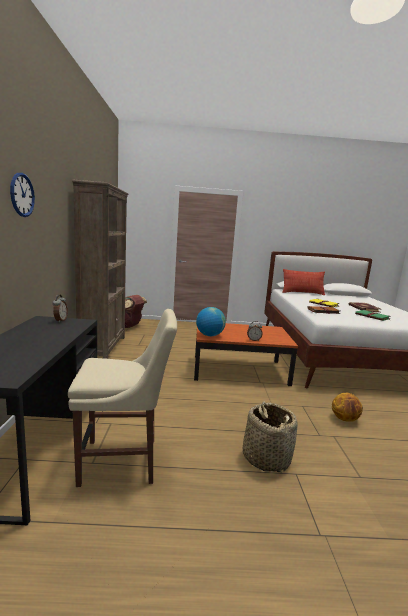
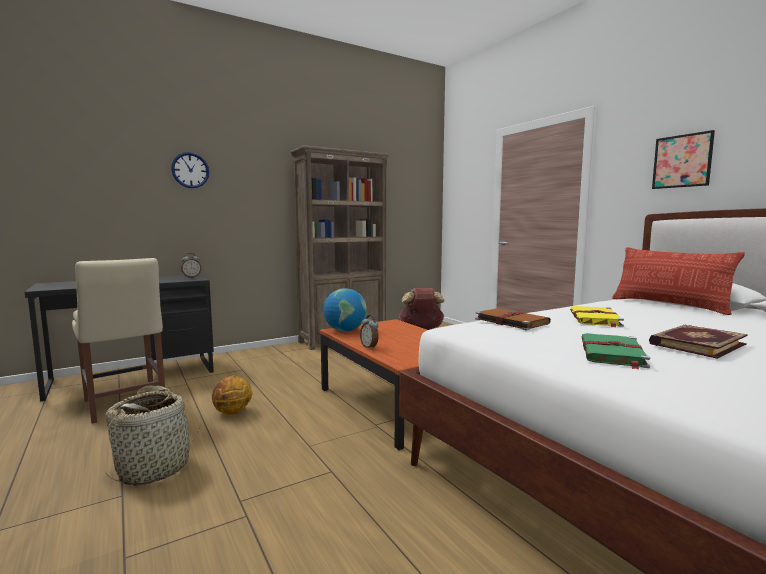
camera: 60 degrees right, 5 degrees down
basketball [332,393,363,422] -> basketball moved to [212,376,252,415]
none -> picture [652,130,715,189]

